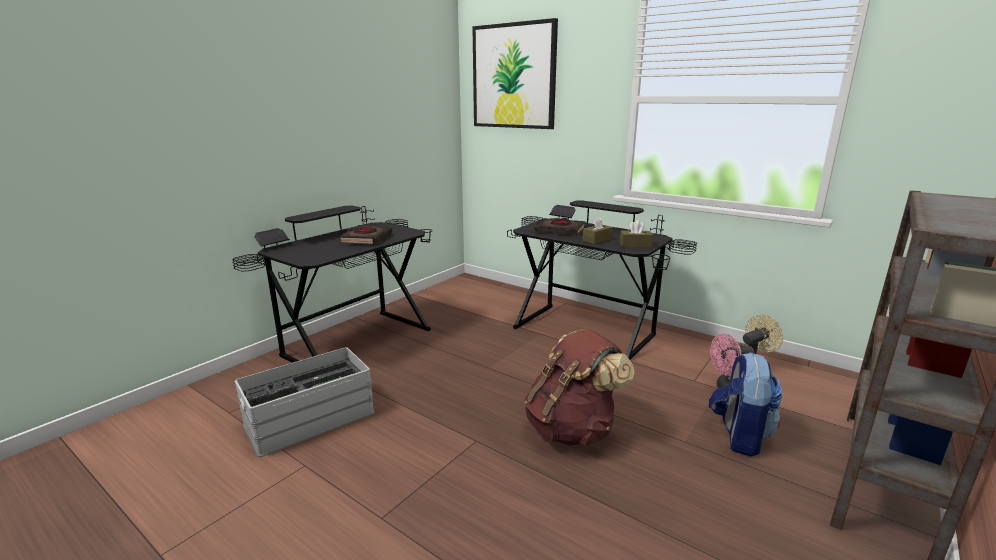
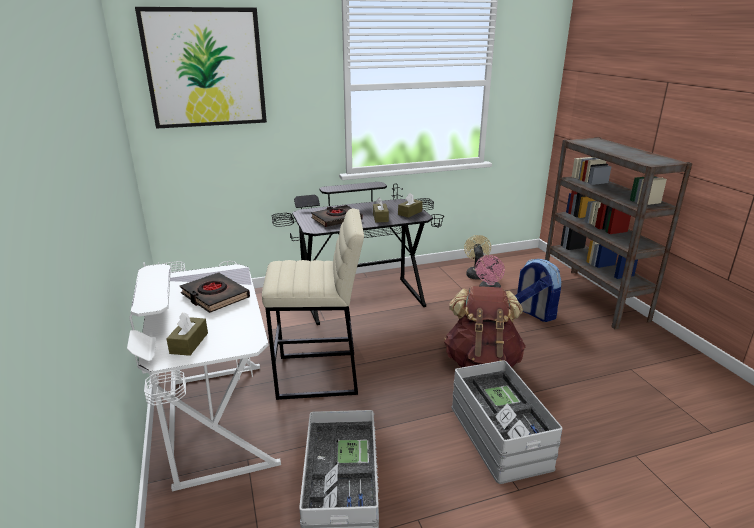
camera: 55 degrees left, 5 degrees up
black desk [232,206,432,363] -> white desk [127,261,281,491]
none -> brown tissue box [166,312,208,356]
none -> beige stool [262,208,364,400]
none -> grey storage box [451,360,563,484]

